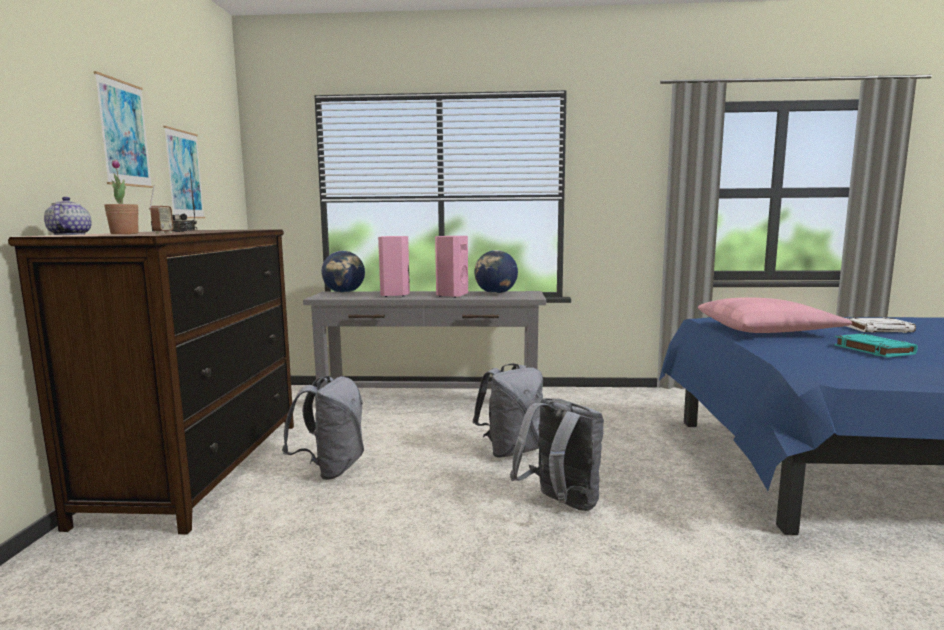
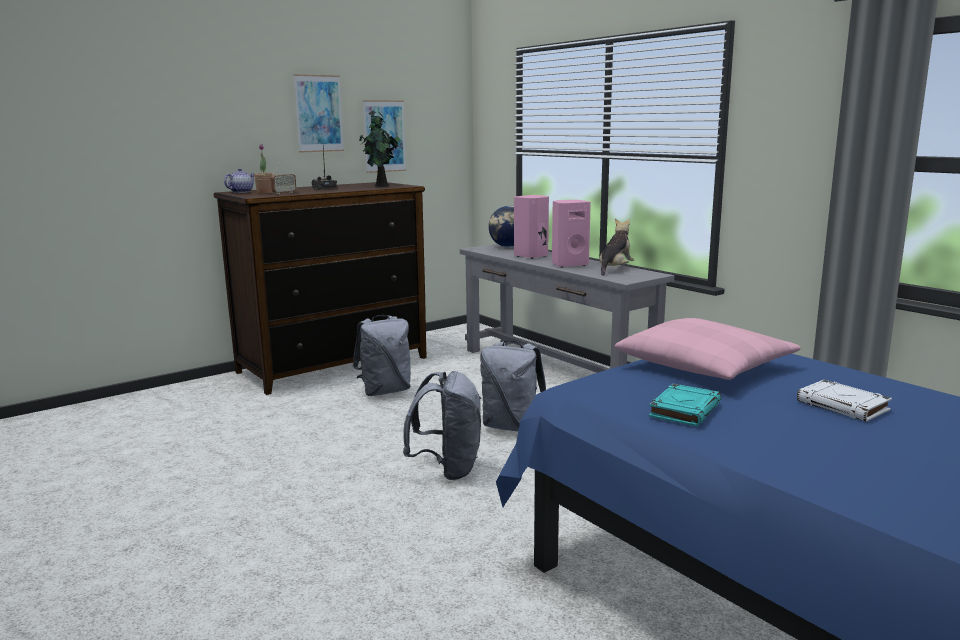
camera: 50 degrees right, 5 degrees up
globe [474,250,518,294] -> plush toy [599,219,634,276]
none -> potted plant [359,111,401,187]

